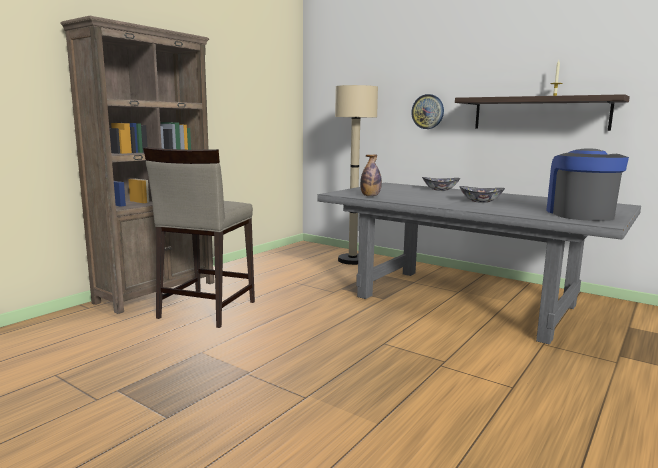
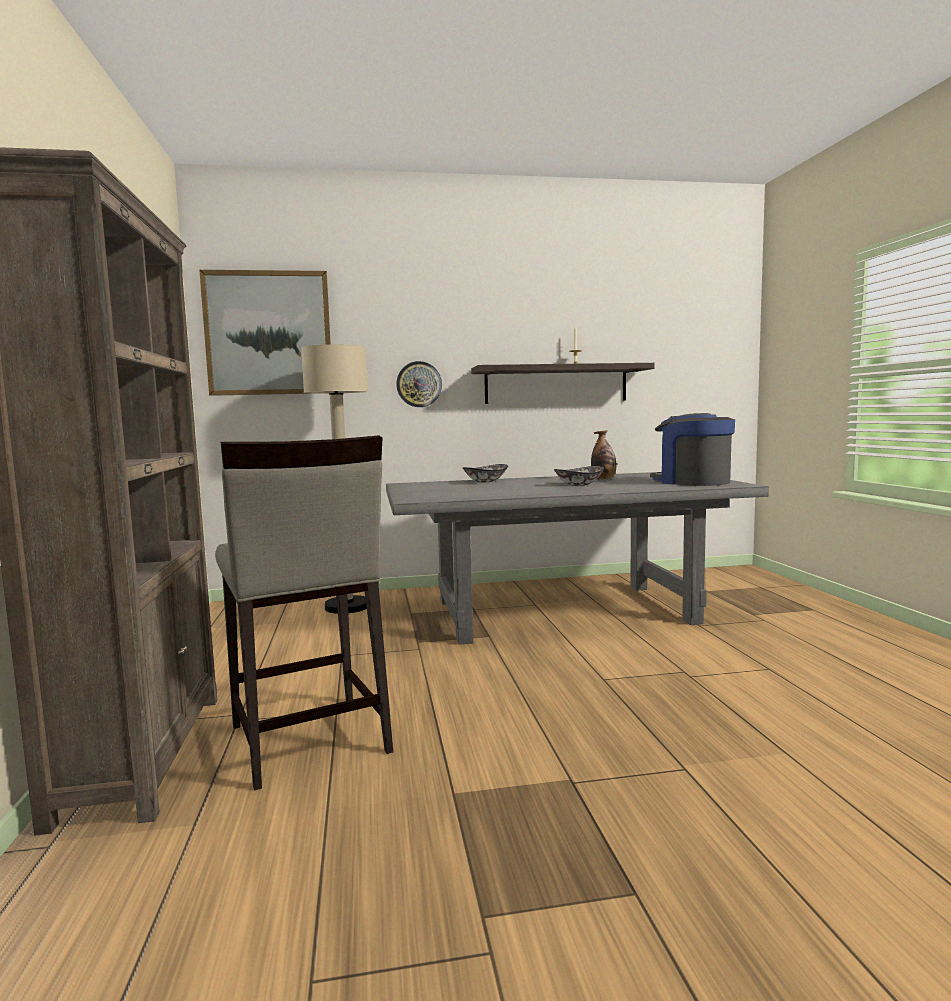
camera: 45 degrees left, 5 degrees down
bottle [360,154,382,196] -> bottle moved to [591,430,616,480]
none -> picture [199,270,331,396]

